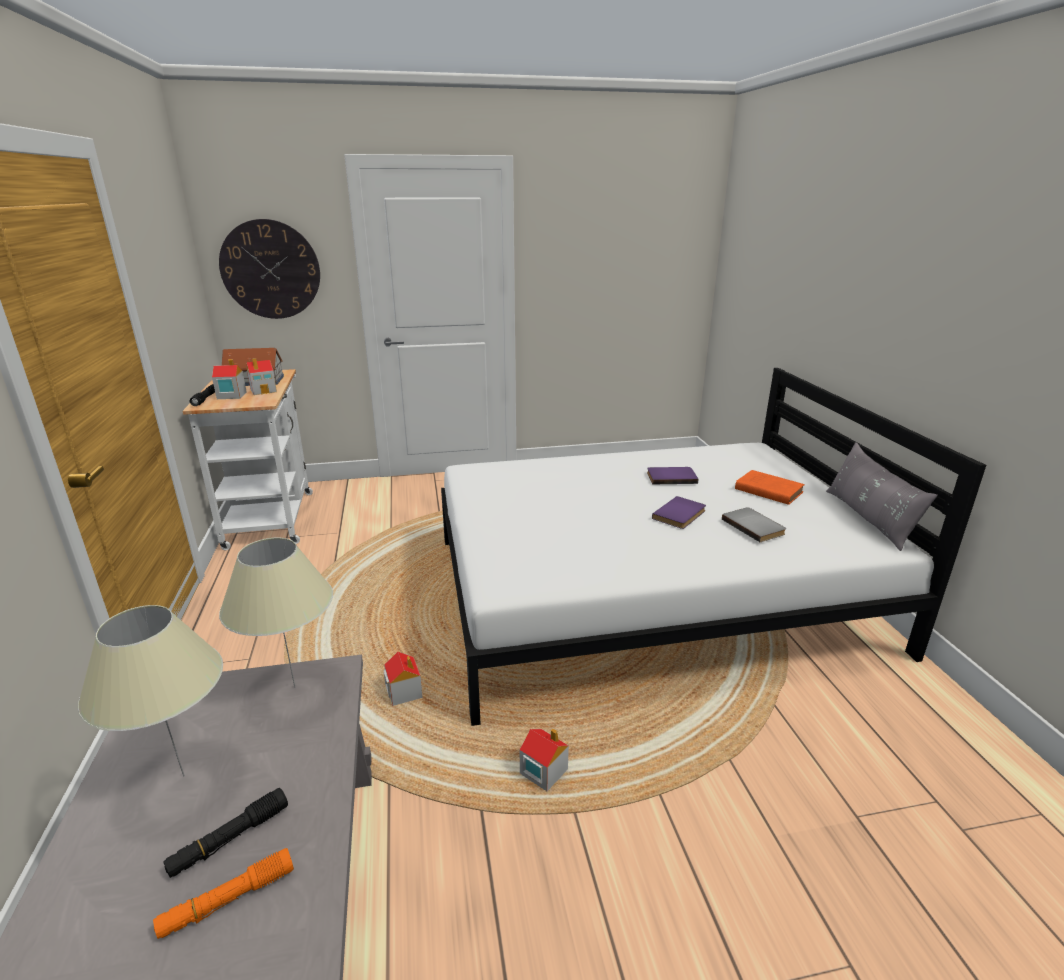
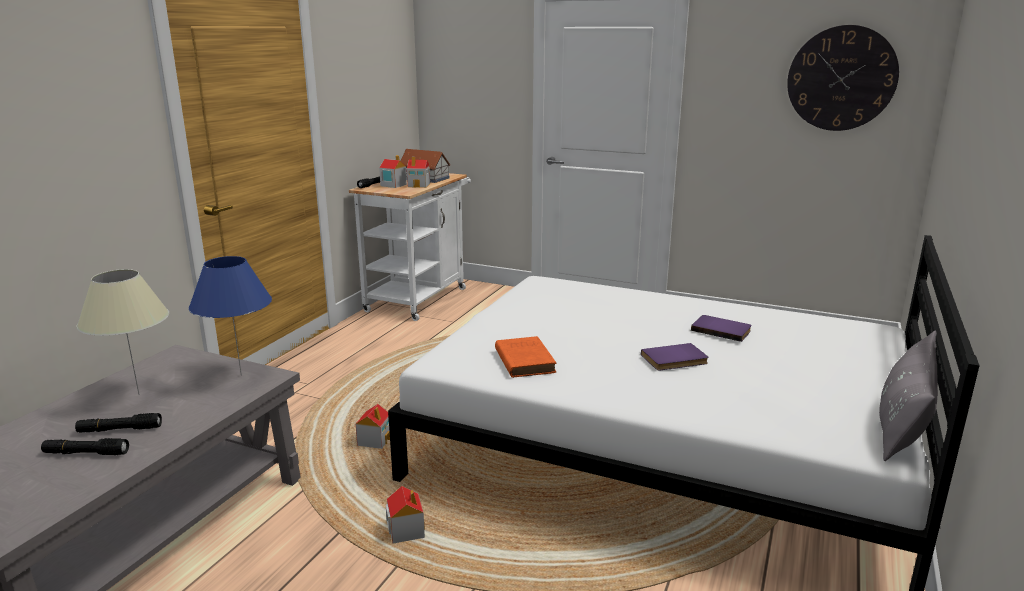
camera: 35 degrees right, 5 degrees down
orange flashlight [153,848,294,939] -> black flashlight [41,438,129,455]
wall clock [219,219,320,319] -> wall clock moved to [787,25,899,131]
beige table lamp [219,538,333,688] -> blue table lamp [189,256,272,376]
grey book [722,507,786,542] -> none
orange book [735,470,805,505] -> orange book moved to [495,336,557,378]

